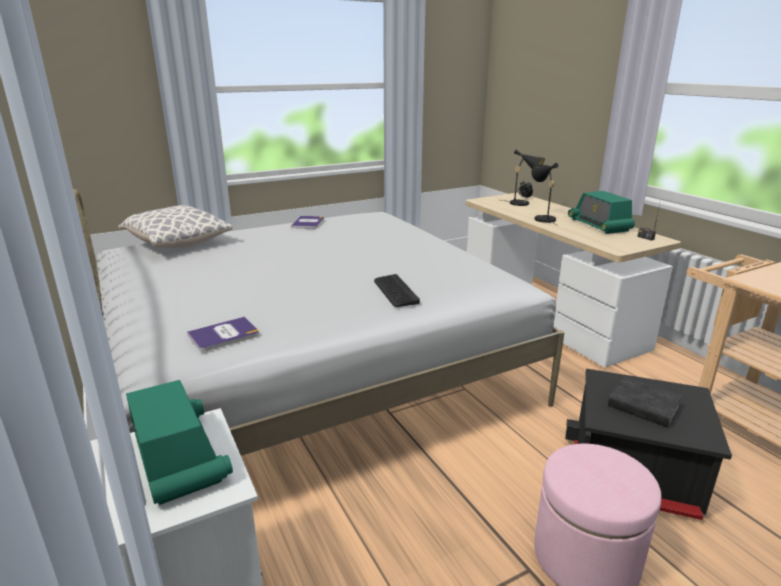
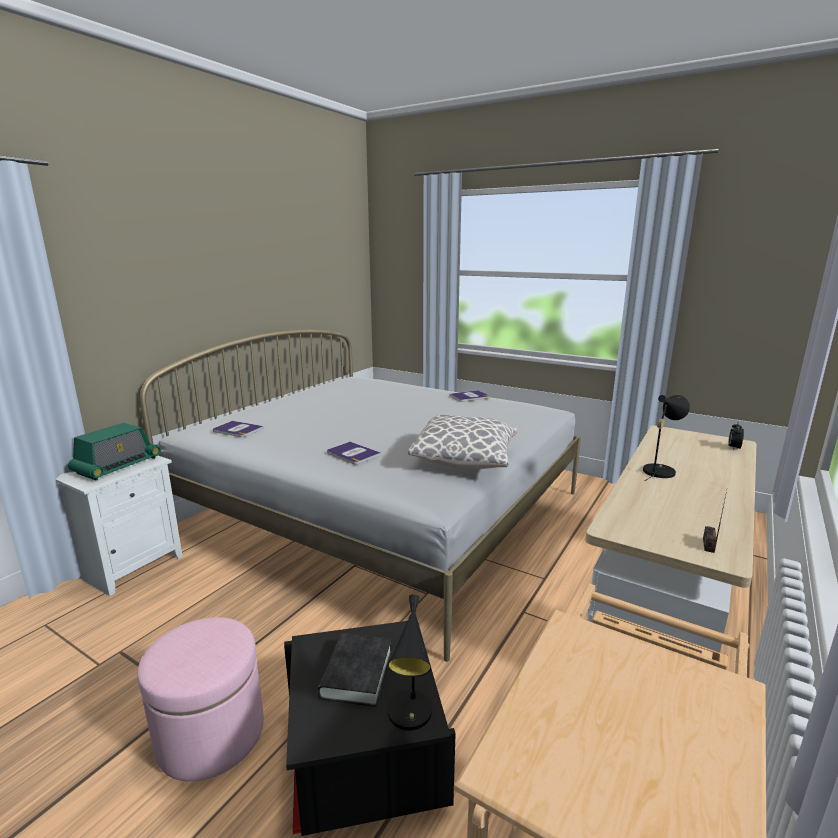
camera: 60 degrees right, 5 degrees down
pillow [118,205,233,248] -> pillow moved to [408,415,517,469]
keyboard [374,274,420,307] -> book [327,442,381,465]
black table lamp [502,149,545,206] -> black table lamp moved to [387,594,432,731]
radio [568,191,635,234] -> none

